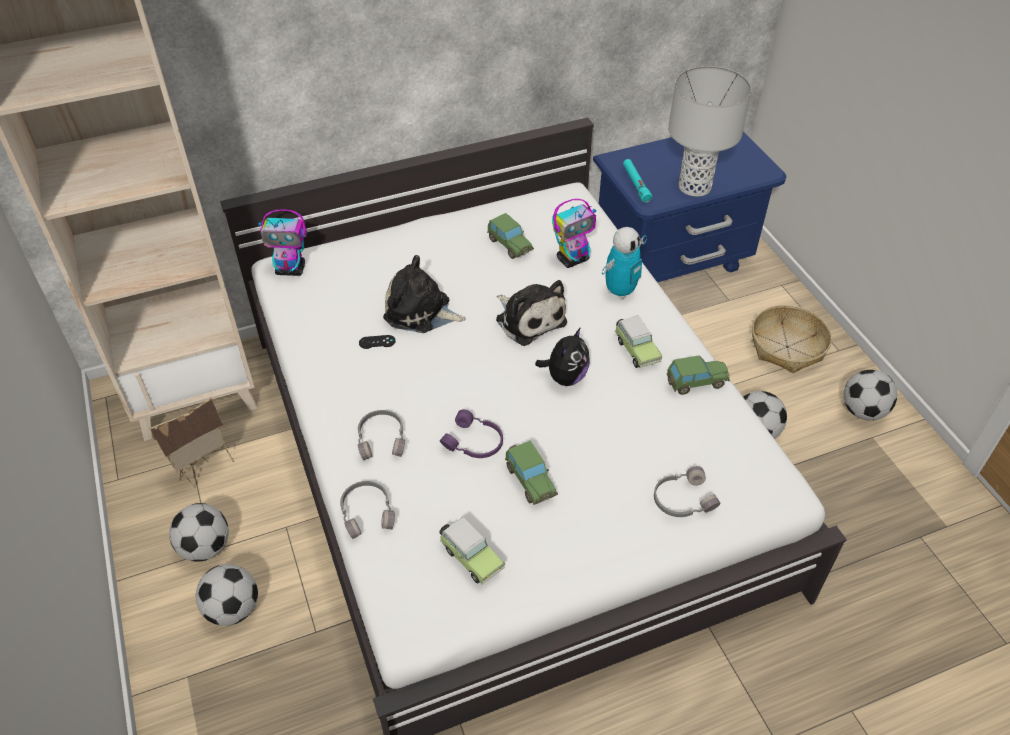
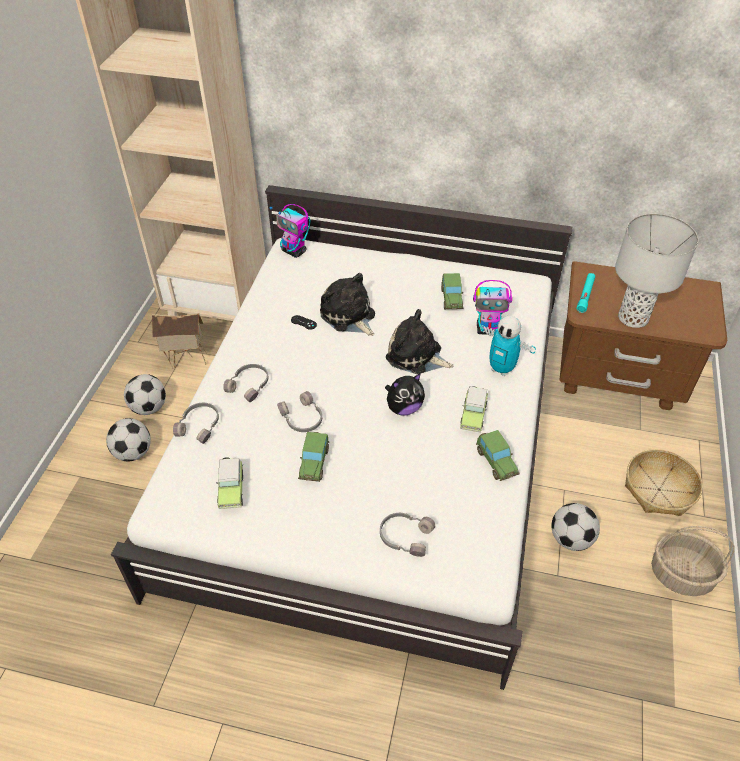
camera: 35 degrees right, 0 degrees up
purple headphones [440,409,503,458] -> grey headphones [277,391,322,432]
plush toy [496,280,567,346] -> plush toy turned 120 degrees clockwise [386,309,454,374]
blue nightstand [593,131,786,282] -> brown nightstand [559,261,727,410]
toy robot [602,227,647,300] -> toy robot turned 45 degrees clockwise [480,316,536,376]
toy car [667,355,730,395] -> toy car turned 45 degrees clockwise [476,430,520,481]
football [844,370,897,421] -> basket [651,526,735,596]

